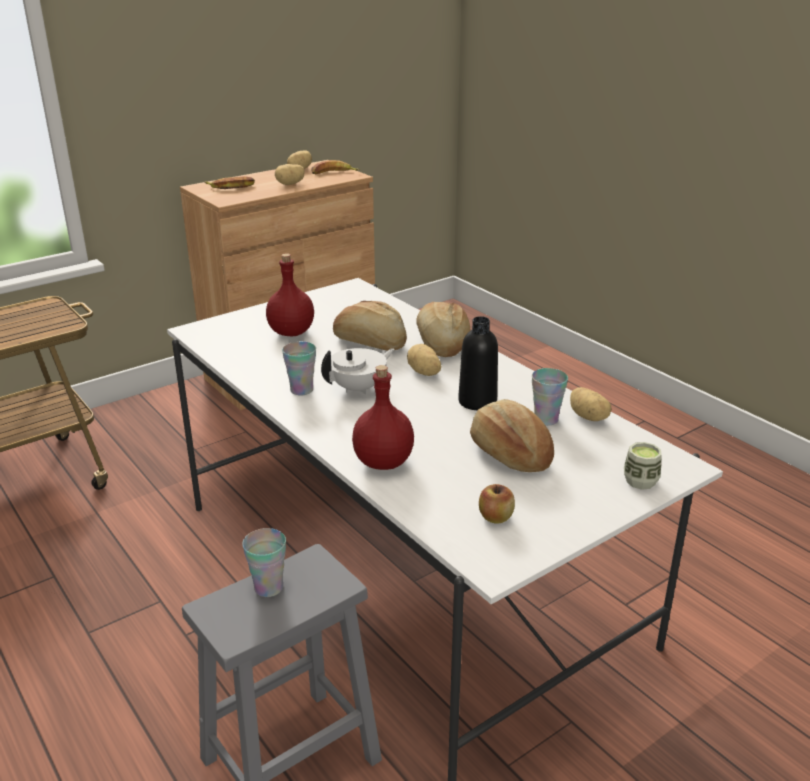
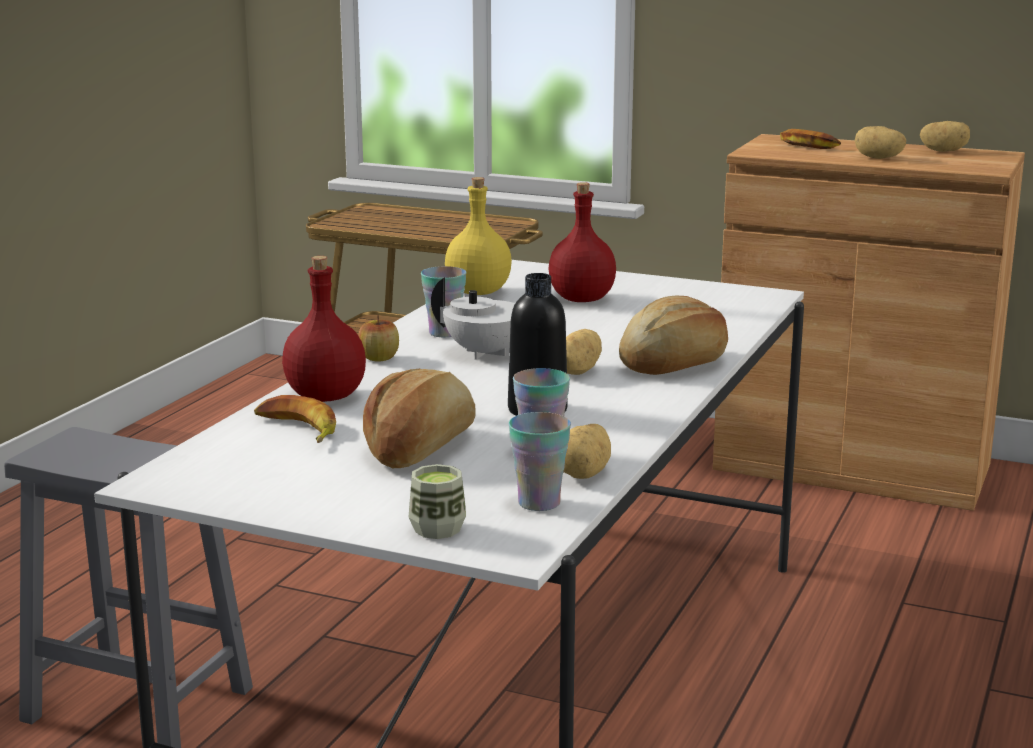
camera: 60 degrees right, 10 degrees down
cup [242,528,286,597] -> cup moved to [509,412,571,511]
banana [311,160,360,174] -> banana moved to [254,395,336,443]
bread [333,301,407,351] -> none
apple [479,484,515,523] -> apple moved to [358,315,399,362]
none -> yellow bottle [445,177,512,295]

